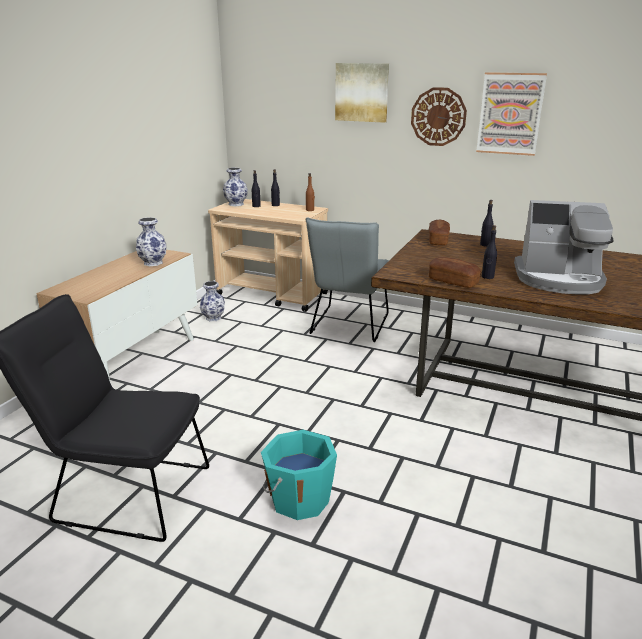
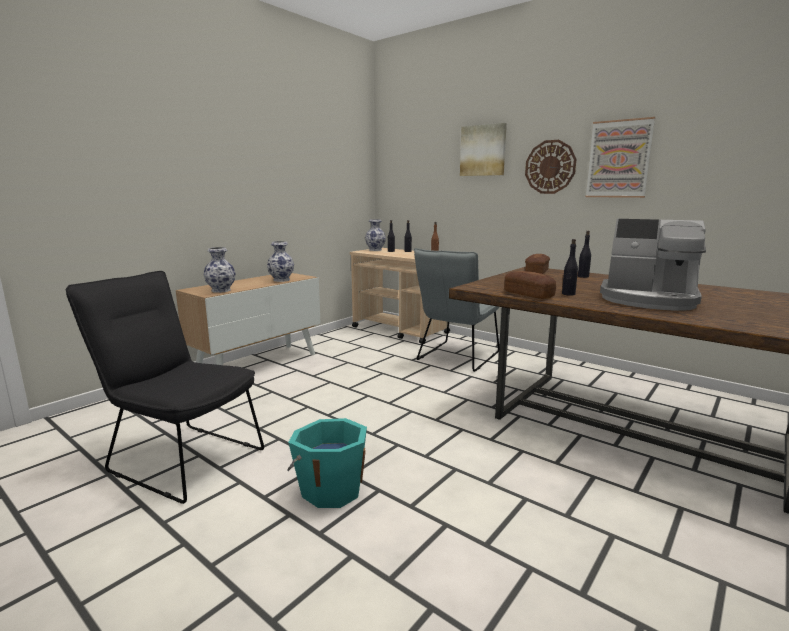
camera: 15 degrees right, 10 degrees down
vase [200,281,225,322] -> vase moved to [204,247,236,293]

